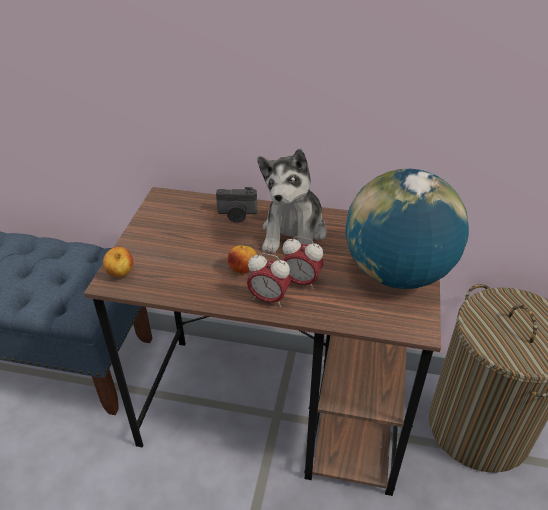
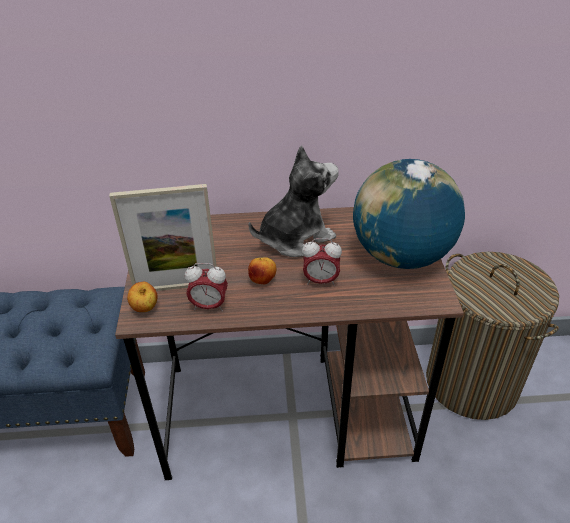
camera: 15 degrees left, 0 degrees up
camera [216,187,257,223] -> none
alarm clock [247,253,291,307] -> alarm clock moved to [185,263,228,311]
plush toy [257,149,327,253] -> plush toy turned 120 degrees counterclockwise [249,145,339,257]
none -> picture frame [109,184,217,291]

